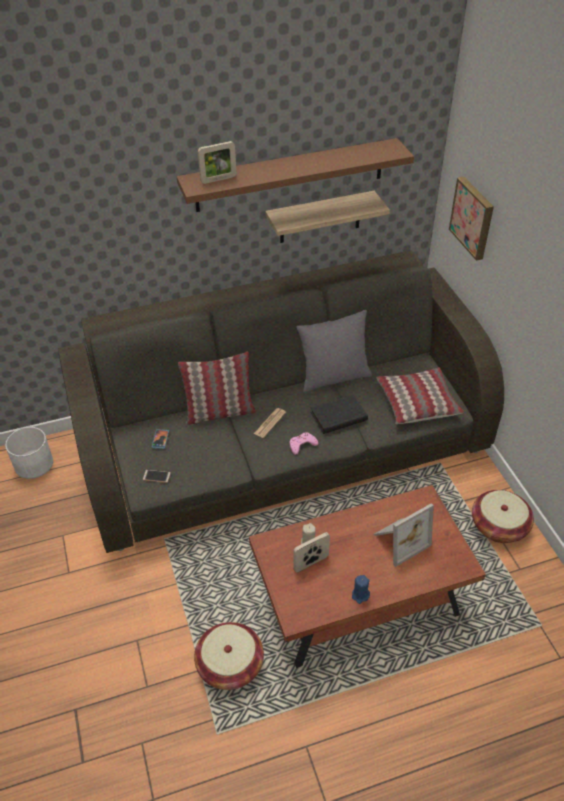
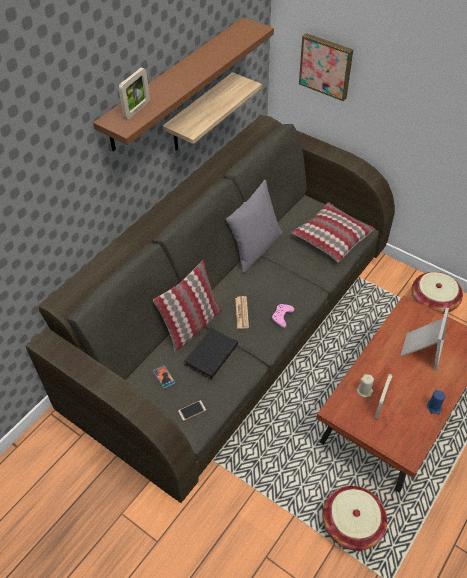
camera: 35 degrees left, 5 degrees up
white planter [5,427,53,479] -> none
black book [310,394,368,434] -> black book moved to [184,328,238,379]

